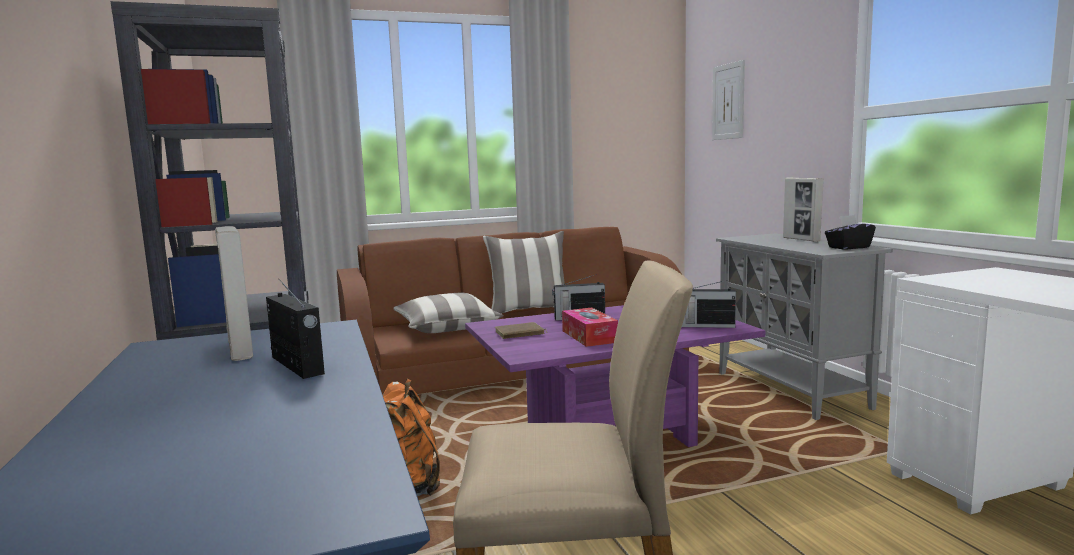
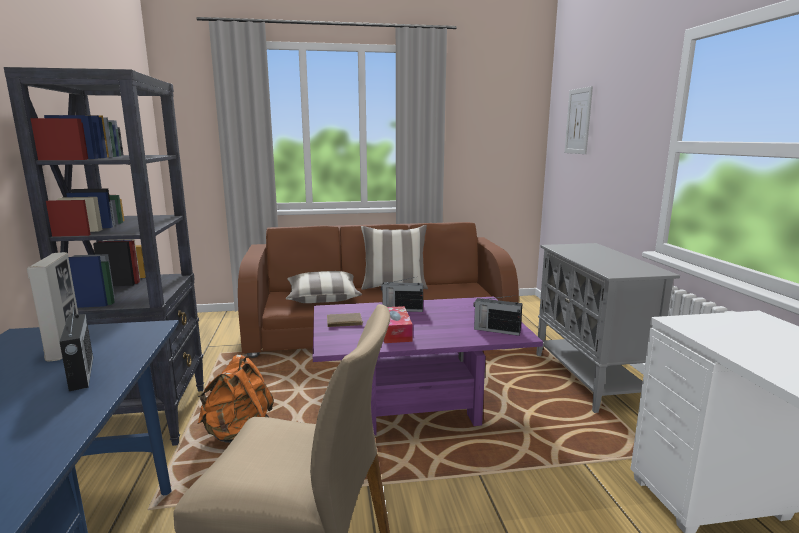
camera: 10 degrees right, 5 degrees up
picture frame [783,177,824,242] -> none
black tissue box [825,215,876,250] -> none

